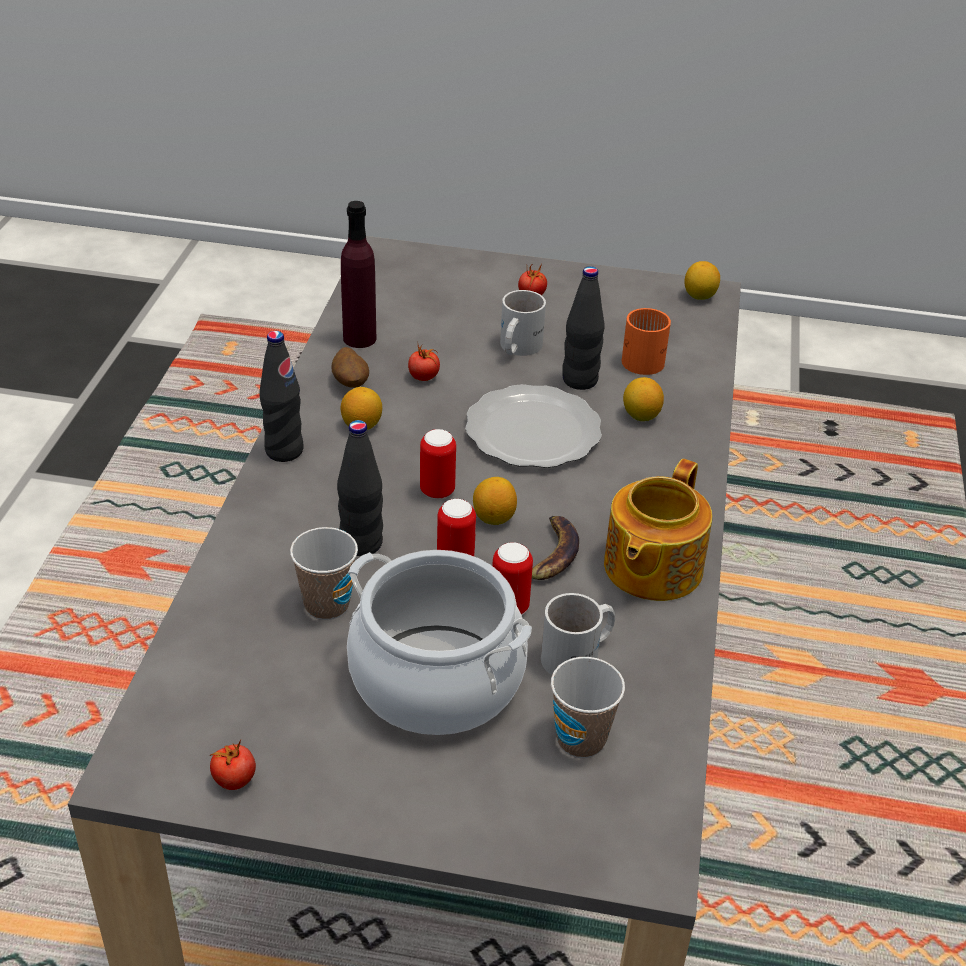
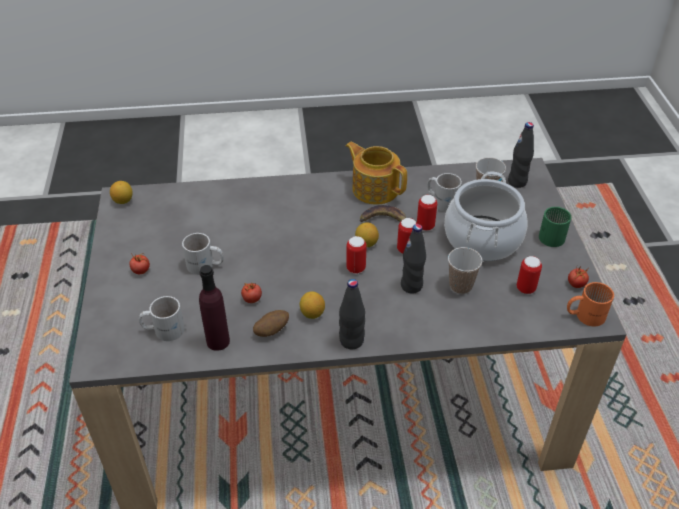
camera: 105 degrees left, 5 degrees up
plate [465,384,602,468] -> none
black bottle [562,266,604,390] -> black bottle moved to [508,122,534,188]
teapot [604,459,712,601] -> teapot turned 150 degrees counterclockwise [346,142,407,205]
orange mug [622,308,671,375] -> orange mug moved to [567,282,614,327]
lemon [623,377,664,421] -> none
none -> white mug [139,296,185,341]
none -> can [517,256,542,294]
none -> green mug [539,207,571,247]

